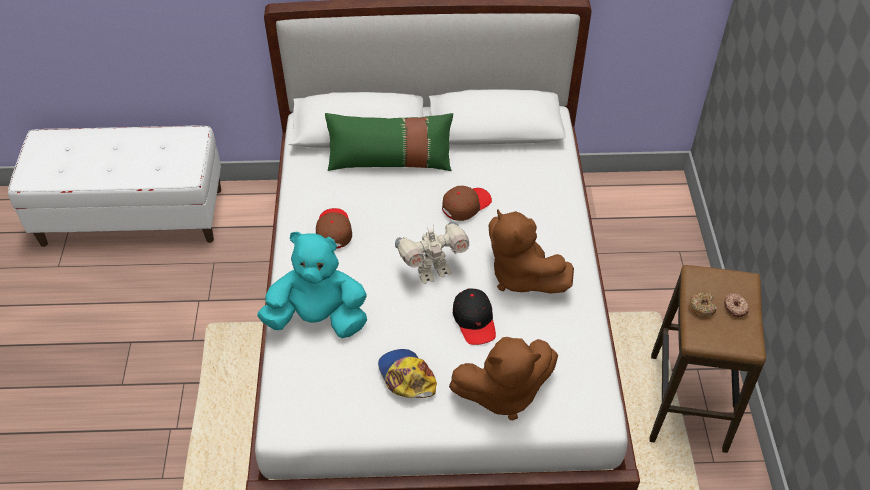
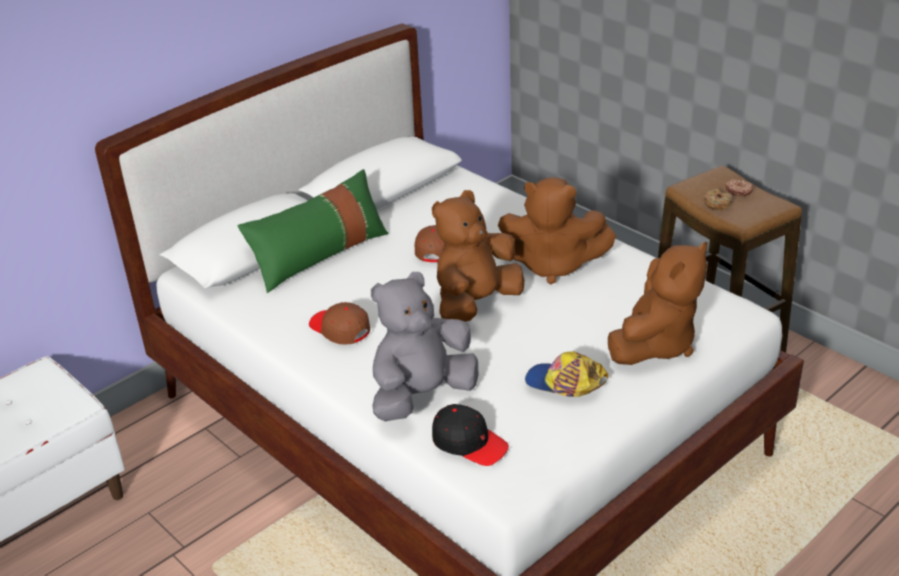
camera: 40 degrees left, 15 degrees down
turquoise plush toy [257,231,367,338] -> grey plush toy [371,272,478,421]
toy robot [395,221,469,284] -> brown plush toy [432,190,525,322]
black cap [453,289,496,345] -> black cap moved to [432,404,509,466]

